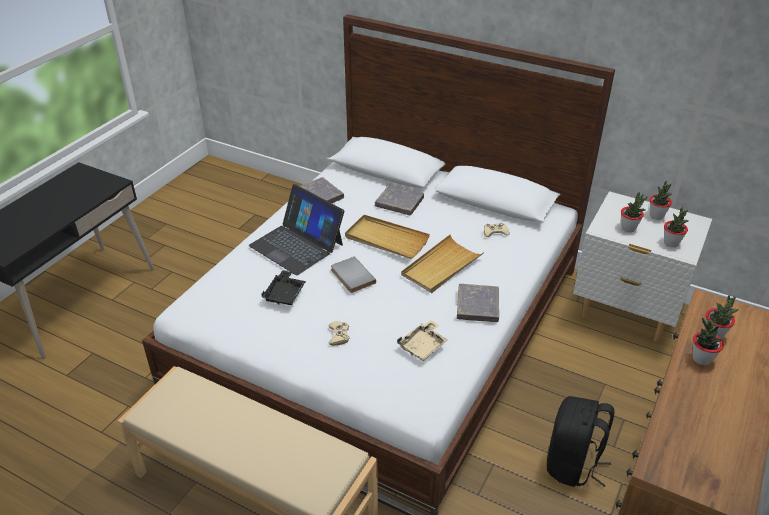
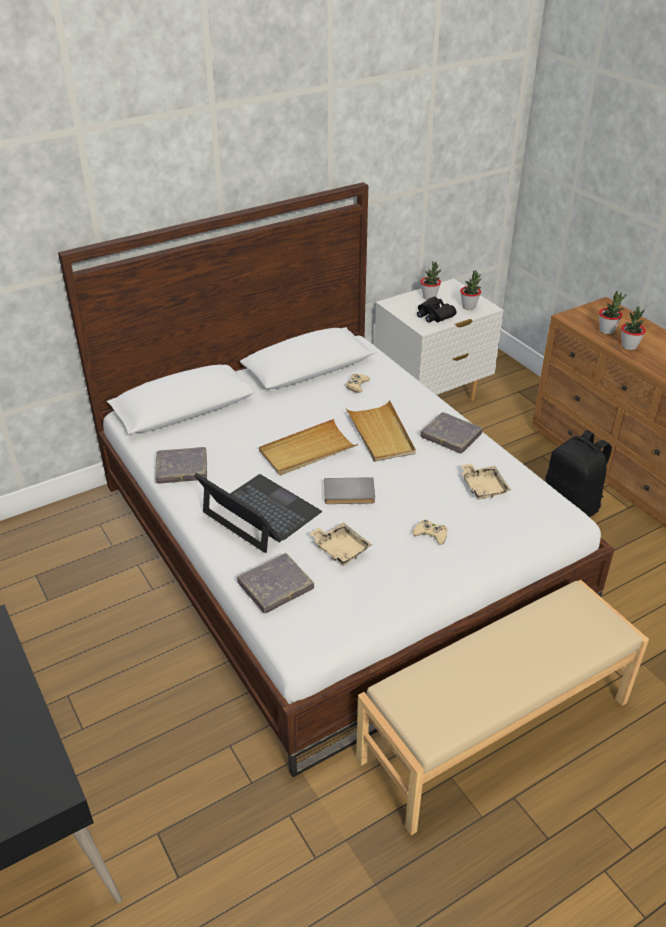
camera: 60 degrees left, 0 degrees up
laptop [248,184,344,275] -> laptop turned 120 degrees counterclockwise [194,473,322,553]
black tray [261,270,306,305] -> beige tray [309,522,372,566]
grey book [375,185,424,216] -> grey book moved to [237,553,314,613]
potted plant [621,192,647,232] -> black binoculars [417,297,456,323]

